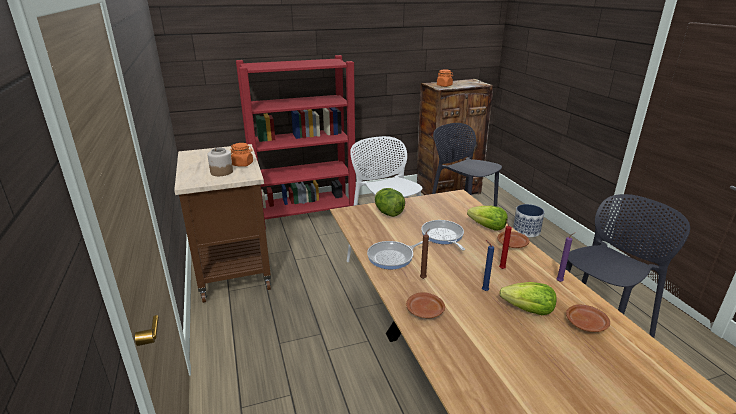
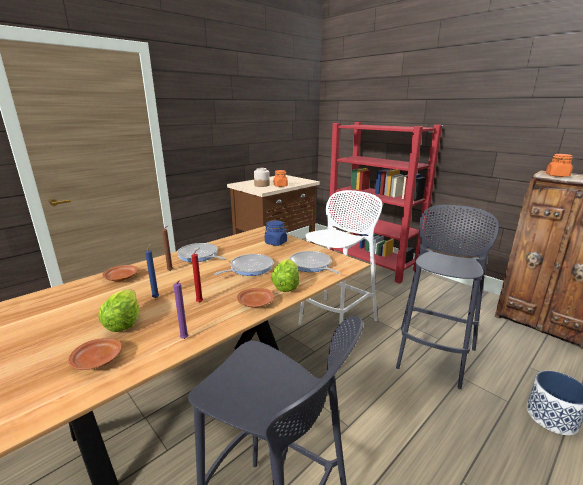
camera: 65 degrees right, 5 degrees down
lettuce [375,188,405,217] -> blue jar [265,220,287,246]
none -> frying pan [290,251,340,274]

